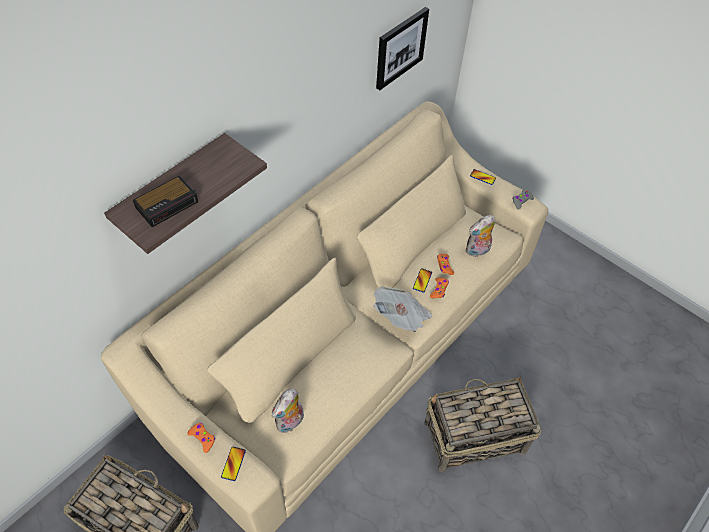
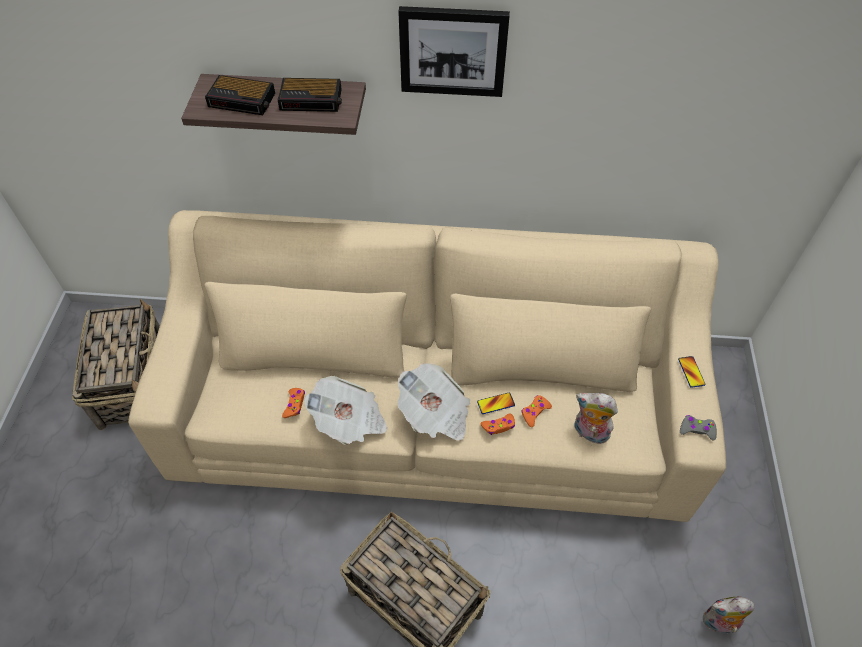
camera: 55 degrees right, 0 degrees up
orange game controller [187,423,215,453] -> orange game controller moved to [282,388,305,418]
phone [221,447,246,481] -> none
plush toy [272,389,304,433] -> plush toy moved to [703,597,754,633]
picture [376,7,429,90] -> picture moved to [398,6,510,97]
none -> alarm clock [278,78,342,112]
none -> newspaper [304,376,388,445]

